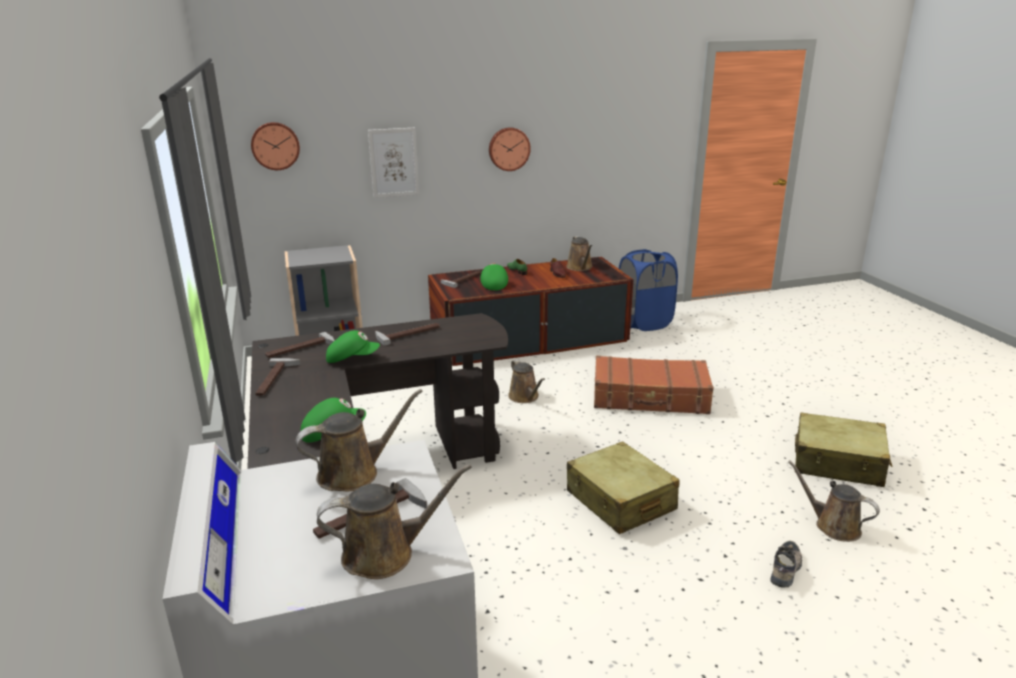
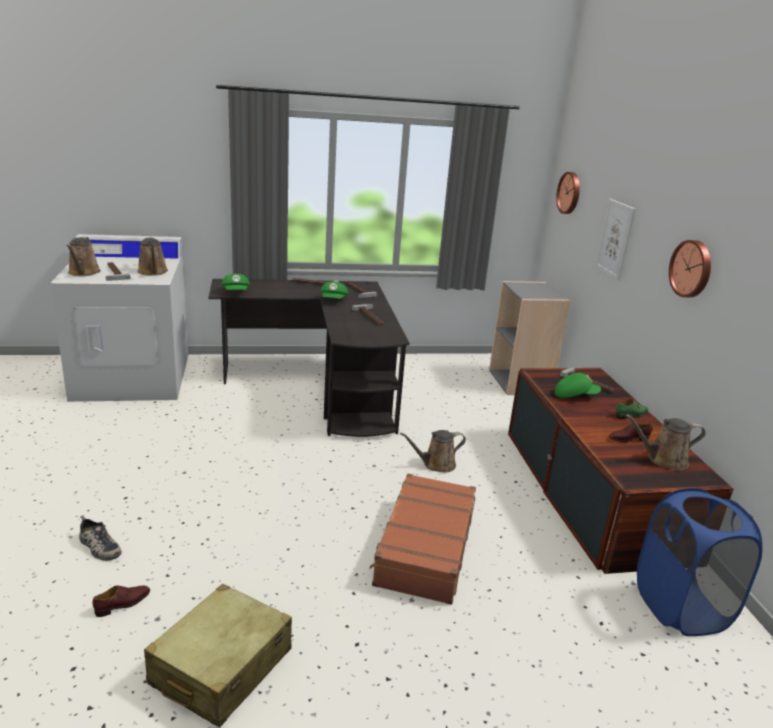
camera: 95 degrees right, 0 degrees up
beige suitcase [567,441,680,534] -> none
brown watering can [788,461,880,542] -> brown shoe [93,585,150,617]

